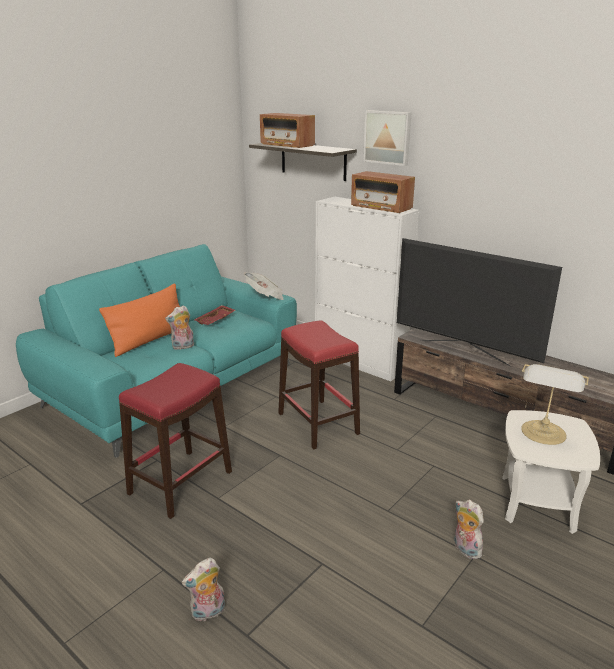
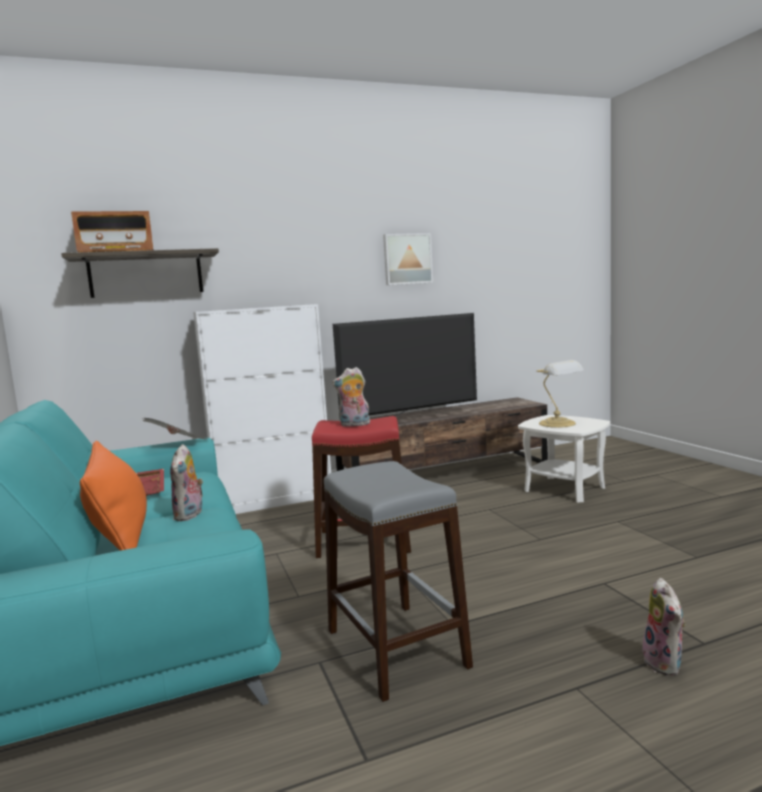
camera: 60 degrees left, 15 degrees down
red stool [119,363,232,519] -> grey stool [324,461,473,702]
radio [351,171,415,213] -> none
picture [363,110,412,166] -> picture moved to [383,233,433,285]
plush toy [454,500,484,559] -> plush toy moved to [332,367,370,427]

